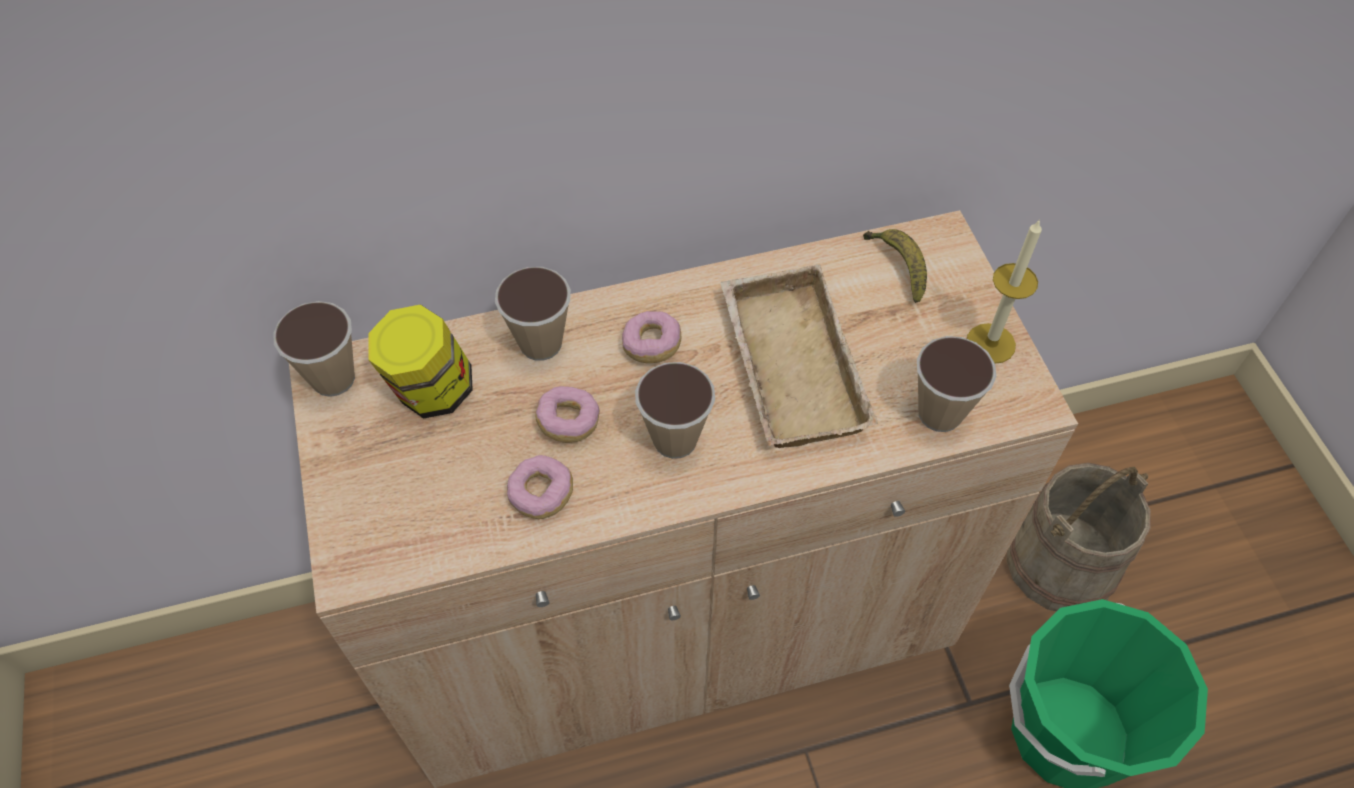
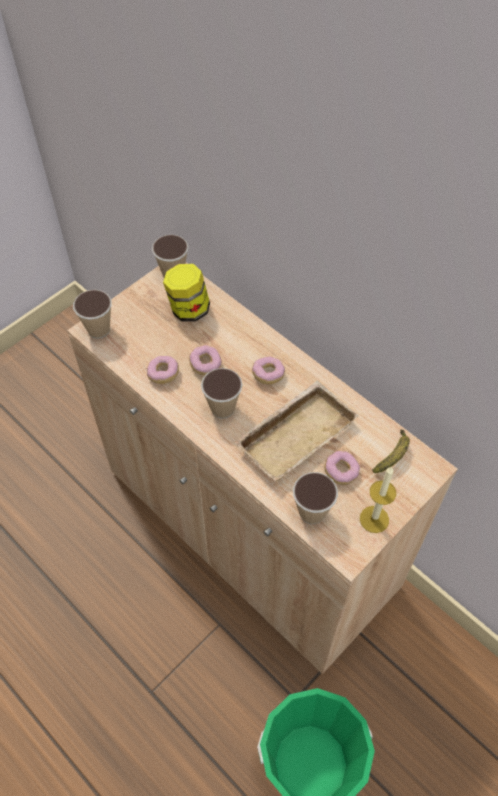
camera: 60 degrees right, 0 degrees up
cup [495,267,571,361] -> cup moved to [73,290,112,339]
beige bucket [1006,463,1151,611] -> none
none -> donut [324,451,360,485]

